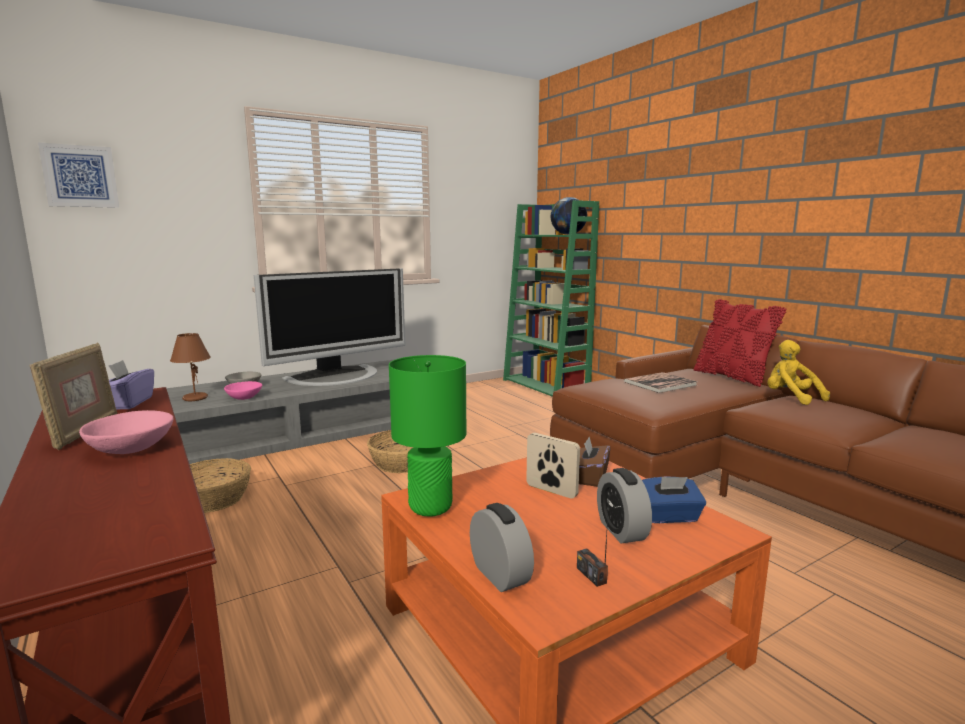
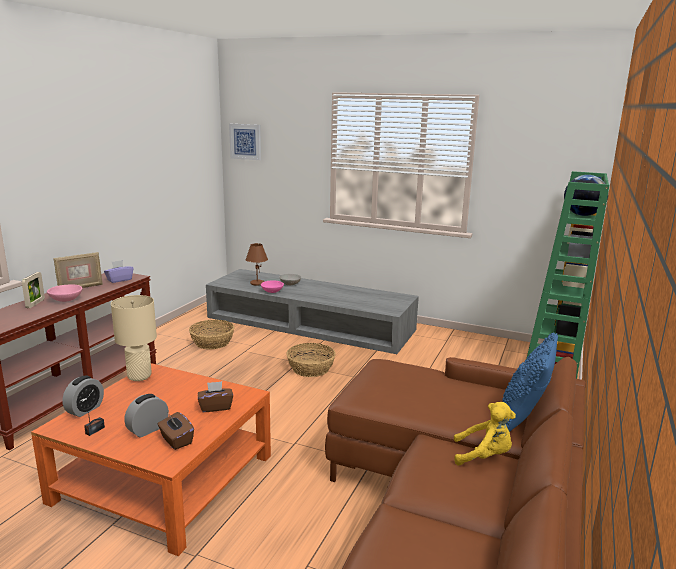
camera: 55 degrees right, 5 degrees up
television [254,268,405,386] -> none
green table lamp [389,355,466,517] -> beige table lamp [111,295,157,381]
picture frame [526,433,580,499] -> picture frame moved to [22,272,45,308]
book [624,372,697,393] -> none
blue tissue box [642,477,706,523] -> brown tissue box [158,412,194,450]
red pillow [693,299,786,387] -> blue pillow [502,333,558,432]
yellow plush toy [767,340,830,405] -> yellow plush toy turned 75 degrees clockwise [454,402,516,466]

